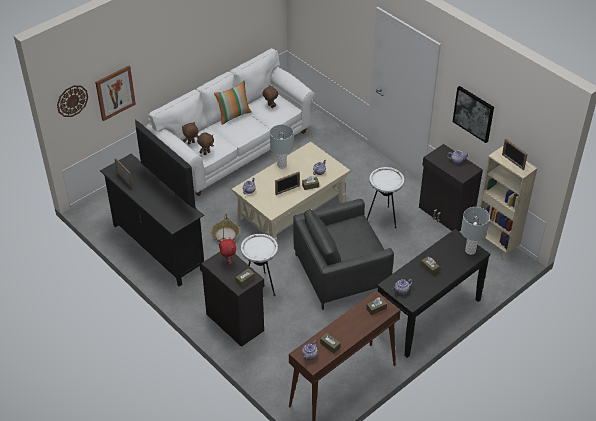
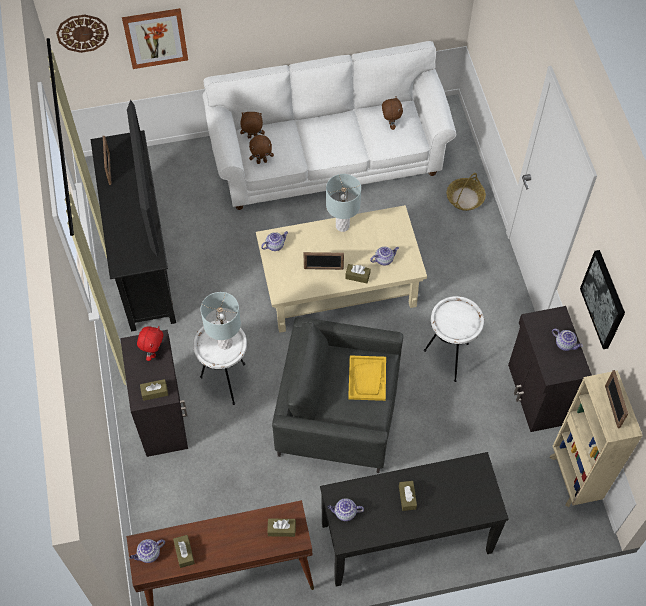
camera: 30 degrees right, 15 degrees up
basket [211,214,240,242] -> basket moved to [447,173,486,211]
pillow [214,80,252,125] -> none
grey table lamp [461,207,490,255] -> grey table lamp moved to [201,292,241,350]
none -> yellow tray [348,355,386,401]

